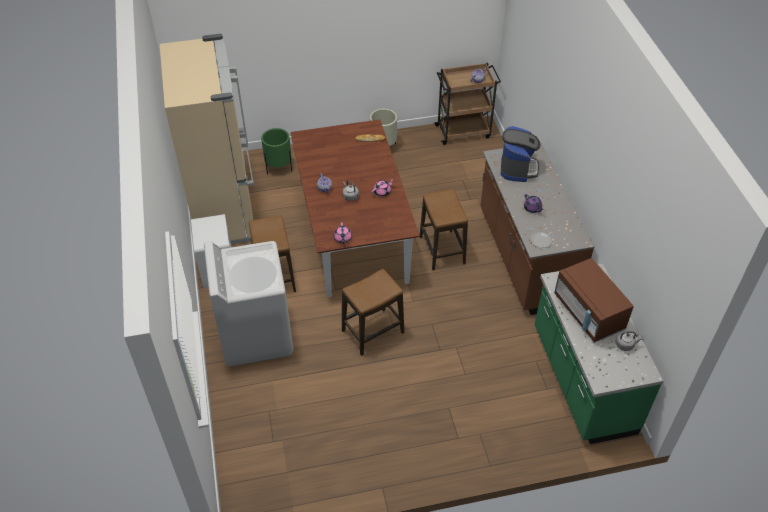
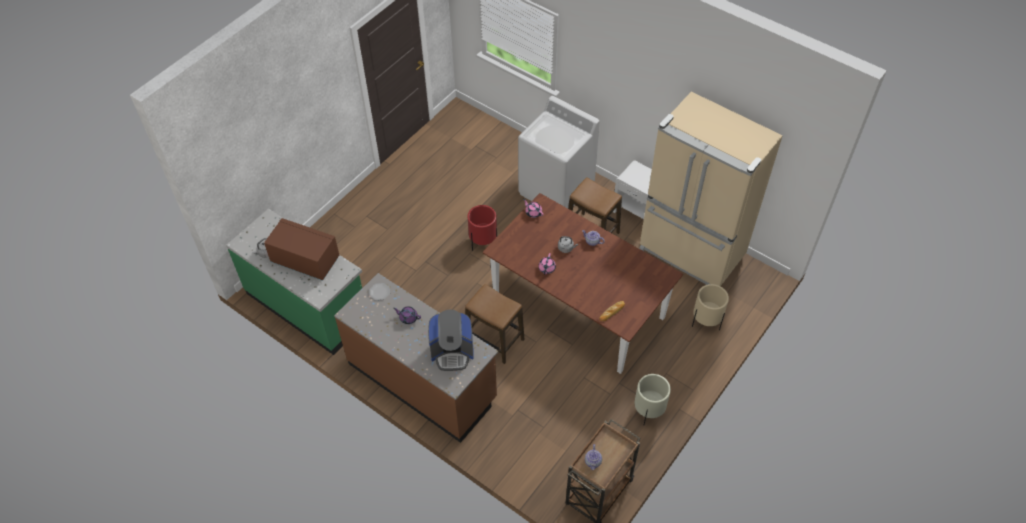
camera: 140 degrees right, 5 degrees up
green planter [261,128,292,175] -> beige planter [692,284,729,331]
stool [342,269,404,356] -> red planter [467,205,497,251]
coffee machine [501,126,541,182] -> coffee machine turned 60 degrees counterclockwise [428,310,474,371]

